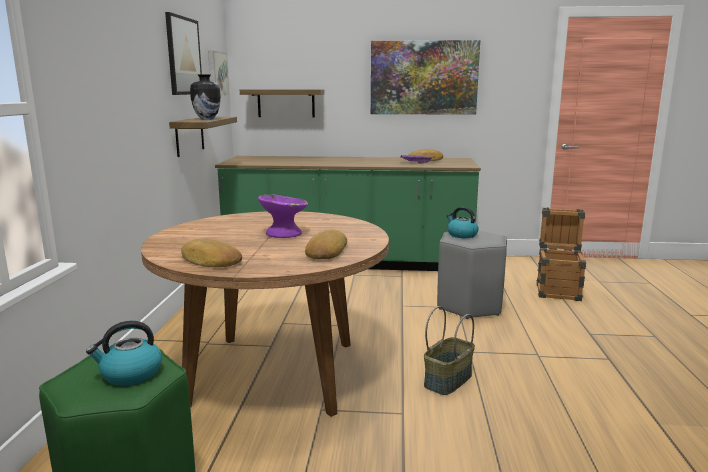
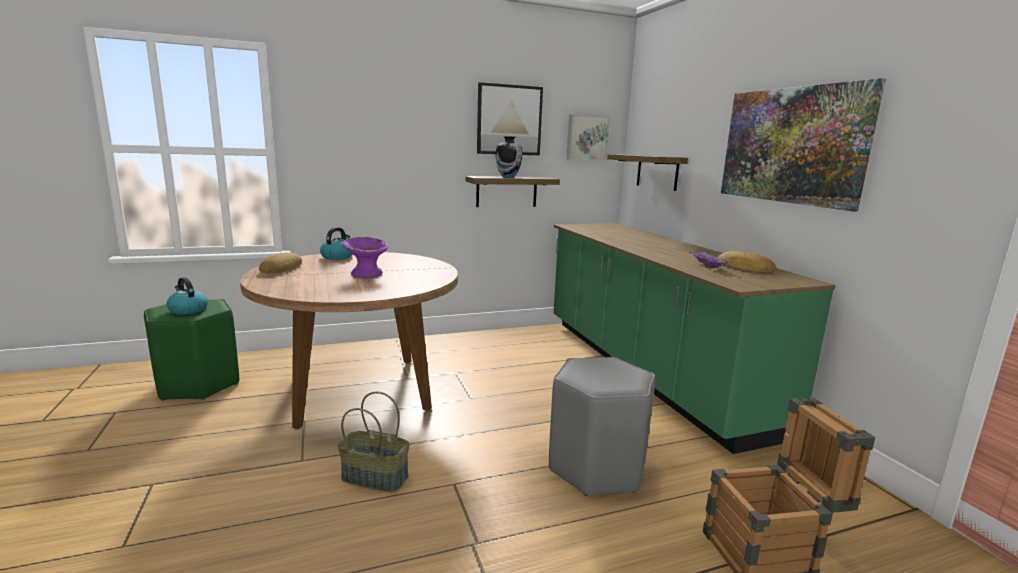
camera: 65 degrees right, 0 degrees up
bread [305,230,347,259] -> none
kettle [447,207,479,238] -> kettle moved to [320,227,352,260]

